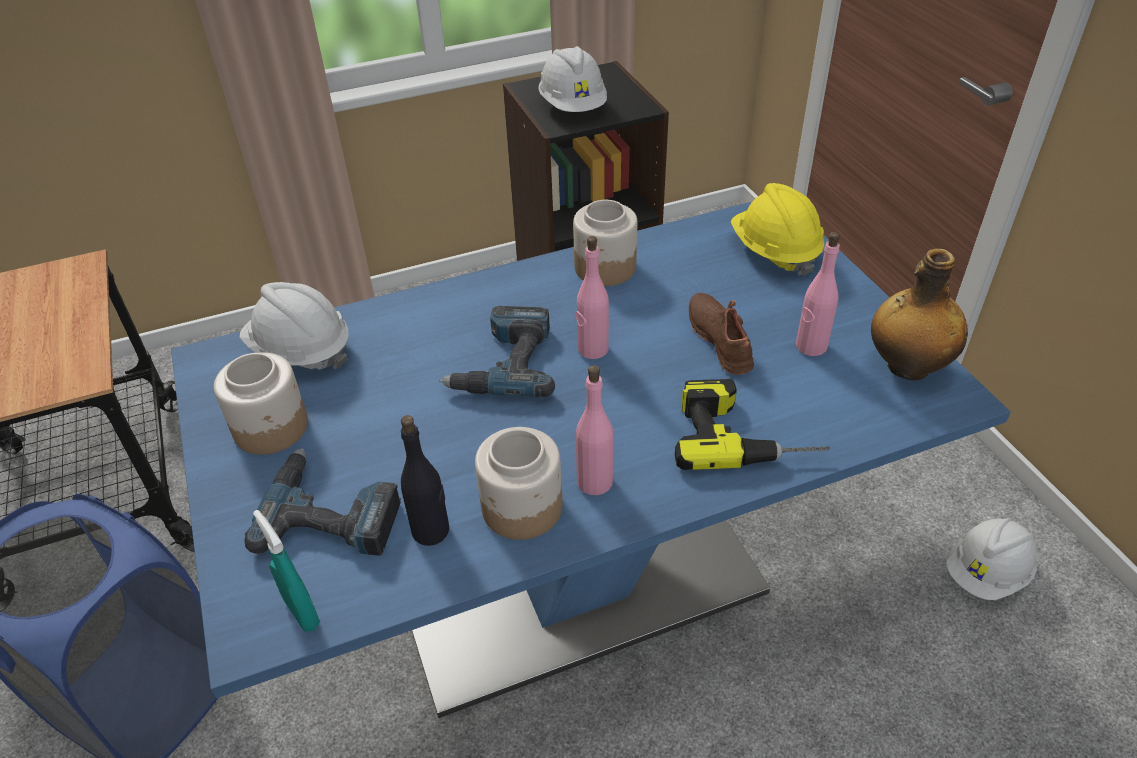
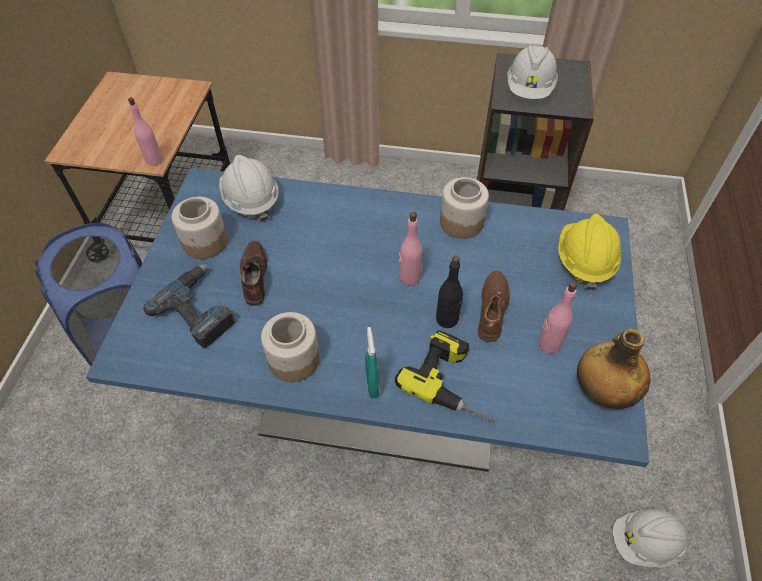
camera: 30 degrees right, 10 degrees up
turquoise spray bottle [253,510,320,631] -> turquoise spray bottle moved to [365,327,379,398]
black bottle [401,415,449,546] -> black bottle moved to [436,256,463,328]
power drill [439,306,555,397] -> none
pink bottle [576,365,614,495] -> pink bottle moved to [128,97,163,166]
none -> brown shoe [240,241,267,306]

